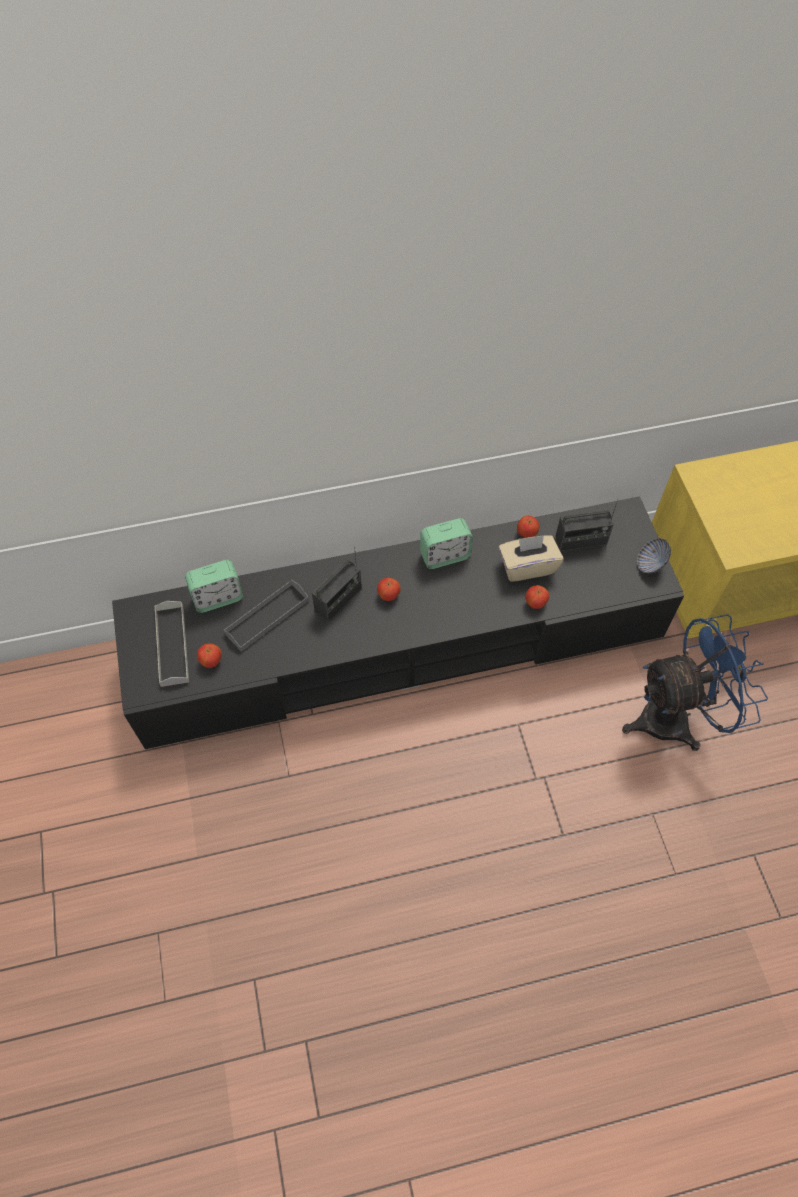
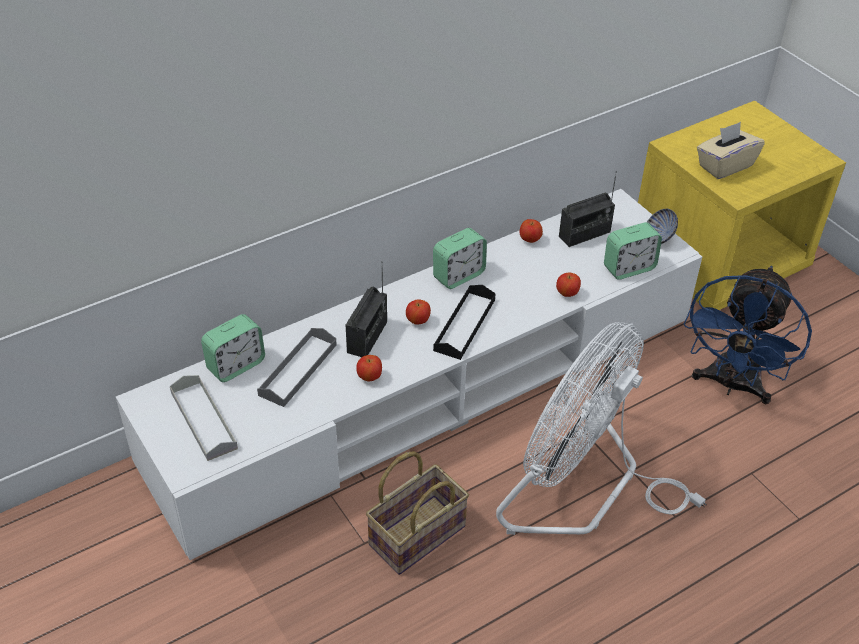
camera: 20 degrees left, 15 degrees down
black tv stand [112,496,684,749] -> white tv stand [116,189,702,560]
apple [197,643,222,668] -> apple moved to [356,355,382,382]
beige tissue box [498,535,564,582] -> beige tissue box moved to [697,122,765,179]
blue fan [622,614,768,751] -> blue fan turned 150 degrees clockwise [684,266,812,404]
none -> basket [366,451,469,575]
none -> black tray [433,285,496,360]
none -> white fan [496,322,707,535]
none -> alarm clock [604,222,662,280]

